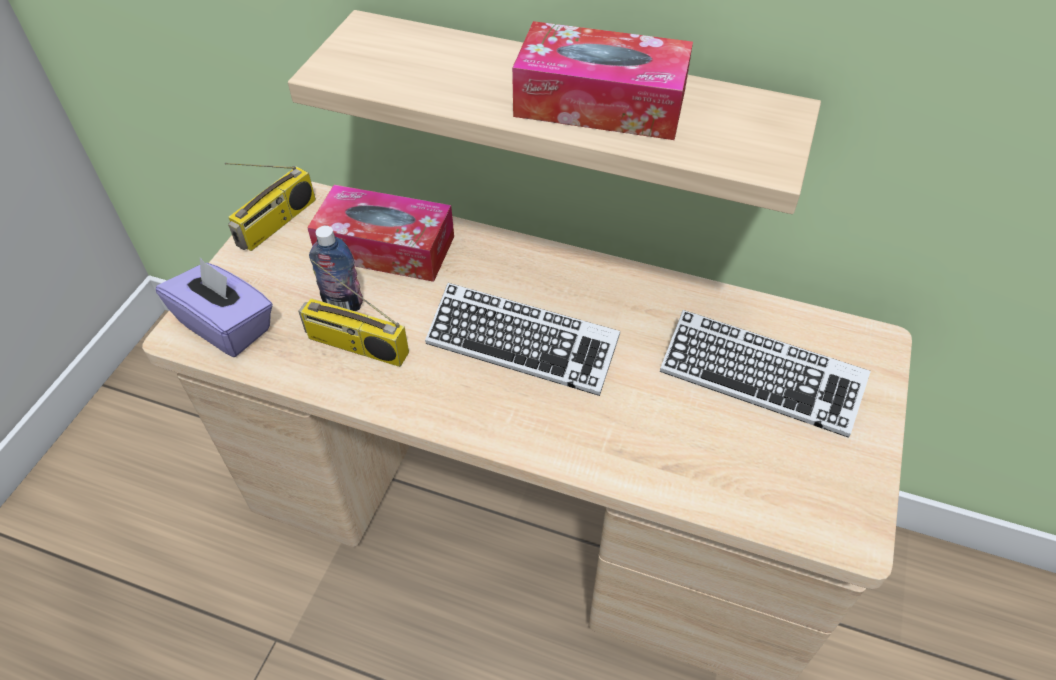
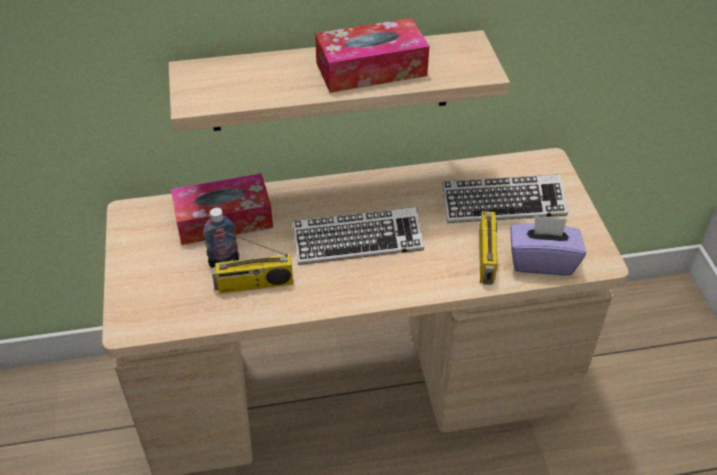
camera: 30 degrees left, 5 degrees down
purple tissue box [156,258,273,357] -> purple tissue box moved to [510,216,586,275]
radio [225,163,316,251] -> radio moved to [479,211,498,285]

